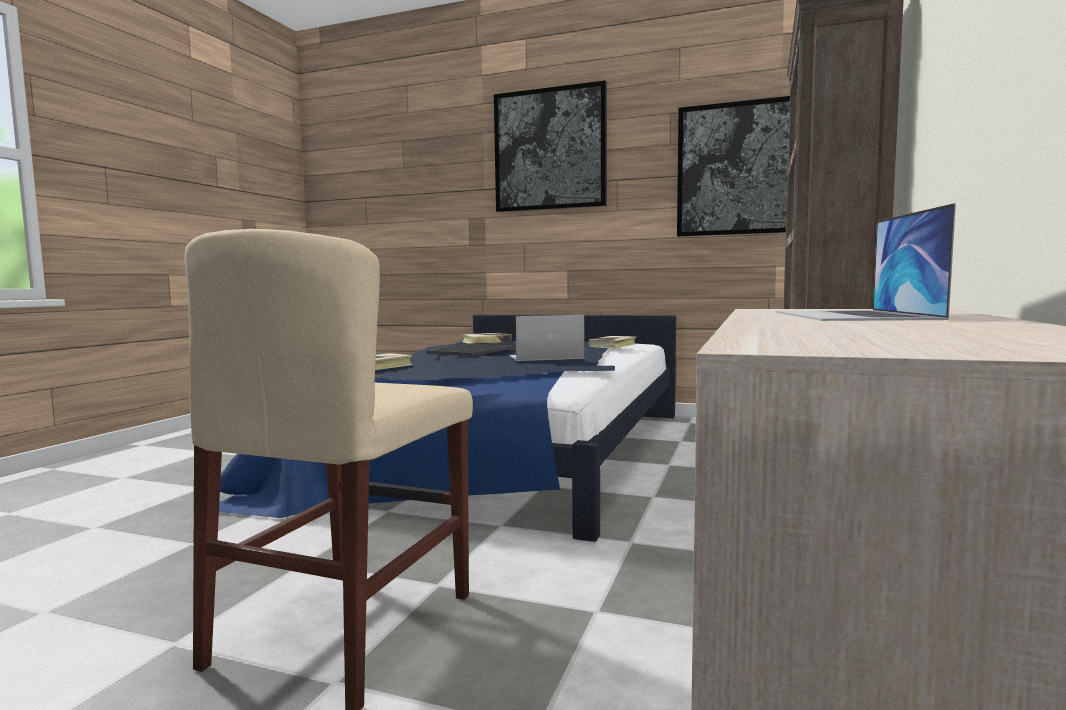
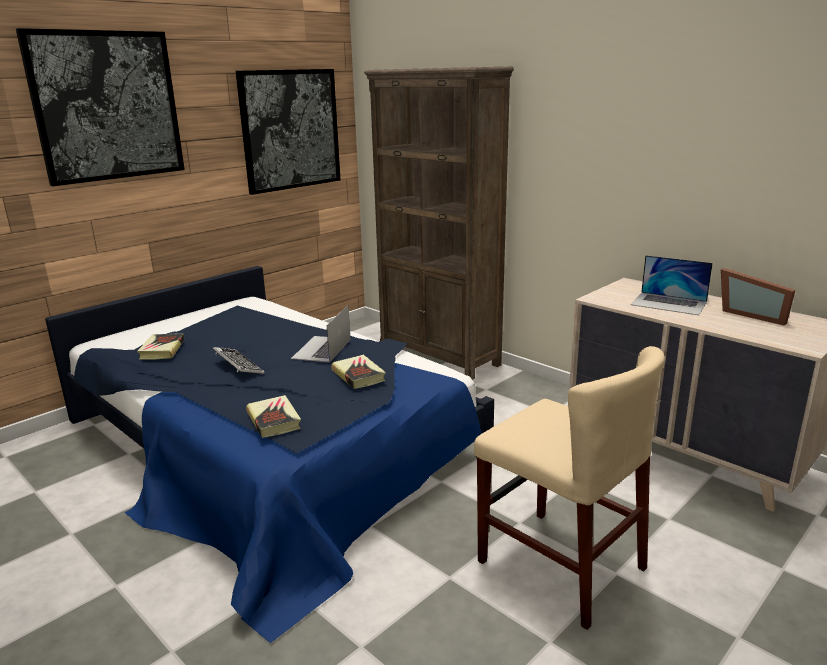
camera: 65 degrees left, 15 degrees up
tray [426,342,516,356] -> keyboard [213,347,265,374]
book [589,336,636,348] -> book moved to [331,355,386,389]
none -> picture frame [721,268,796,325]

